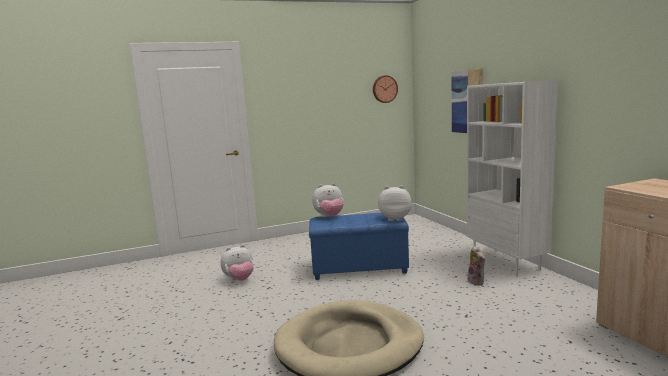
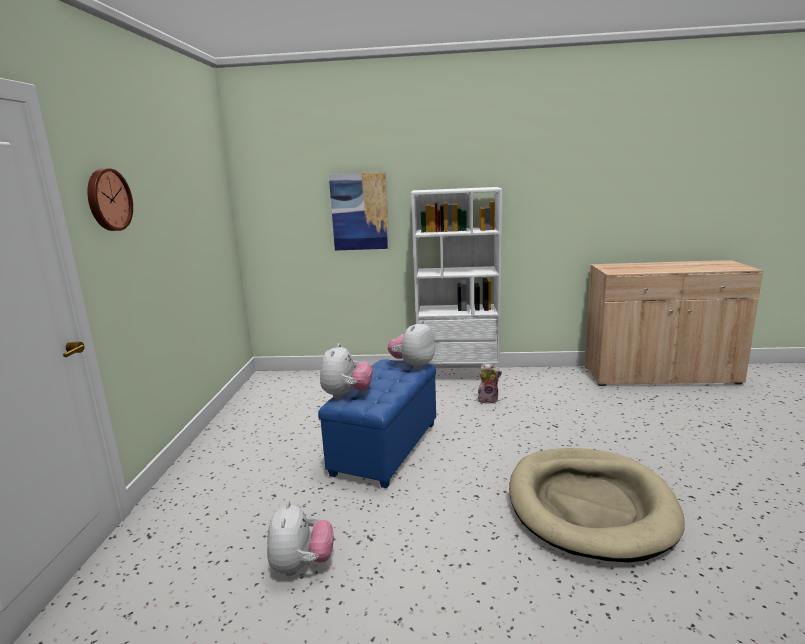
camera: 65 degrees left, 5 degrees up
wall clock [373,75,398,103] -> wall clock moved to [87,168,133,231]

